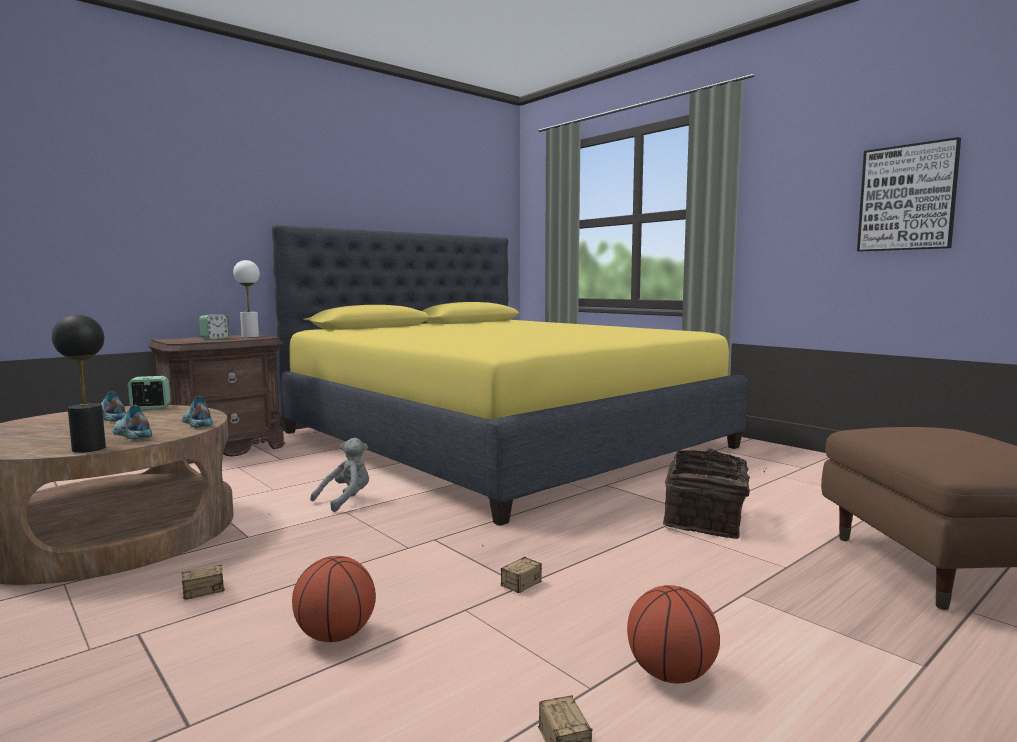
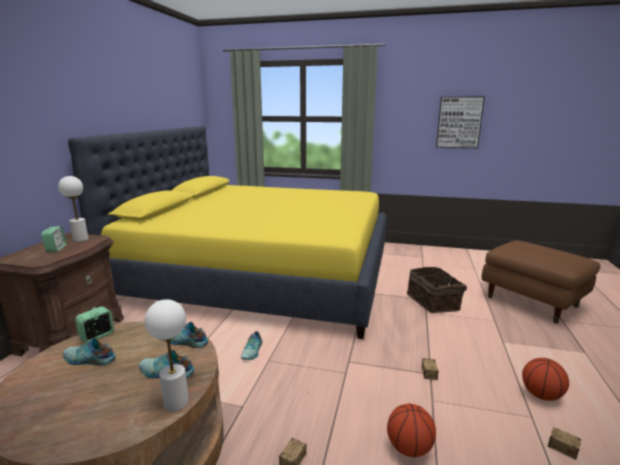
camera: 35 degrees left, 10 degrees up
black table lamp [52,315,106,453] -> white table lamp [145,299,189,411]
grey plush toy [310,438,369,512] -> shoe [241,331,263,360]

